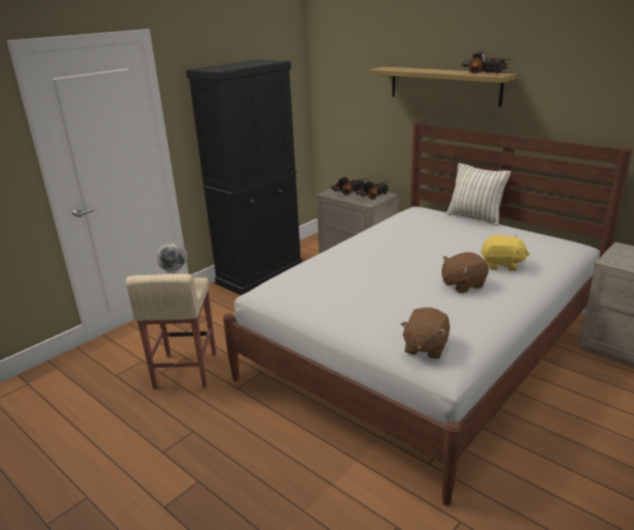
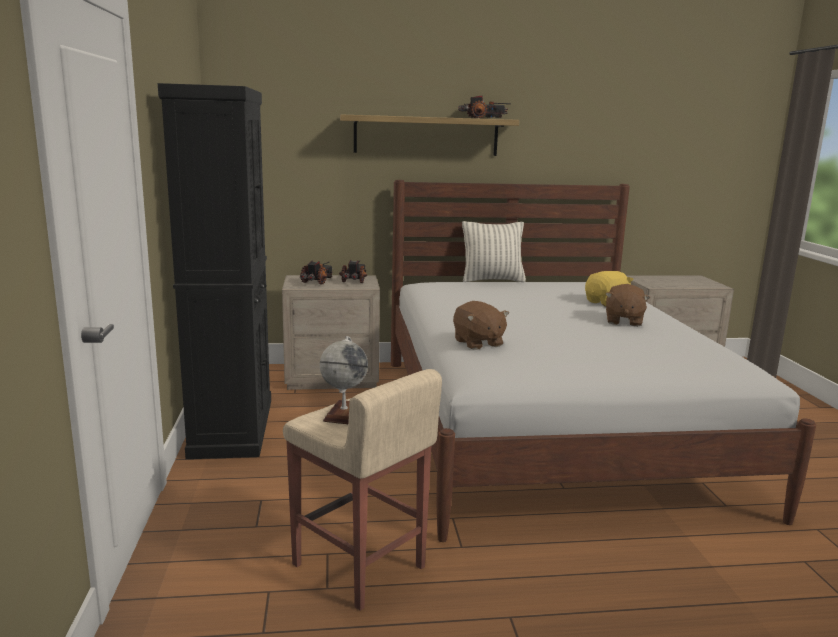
camera: 50 degrees left, 10 degrees down
brown plush toy [401,307,450,359] -> brown plush toy moved to [453,301,509,350]

